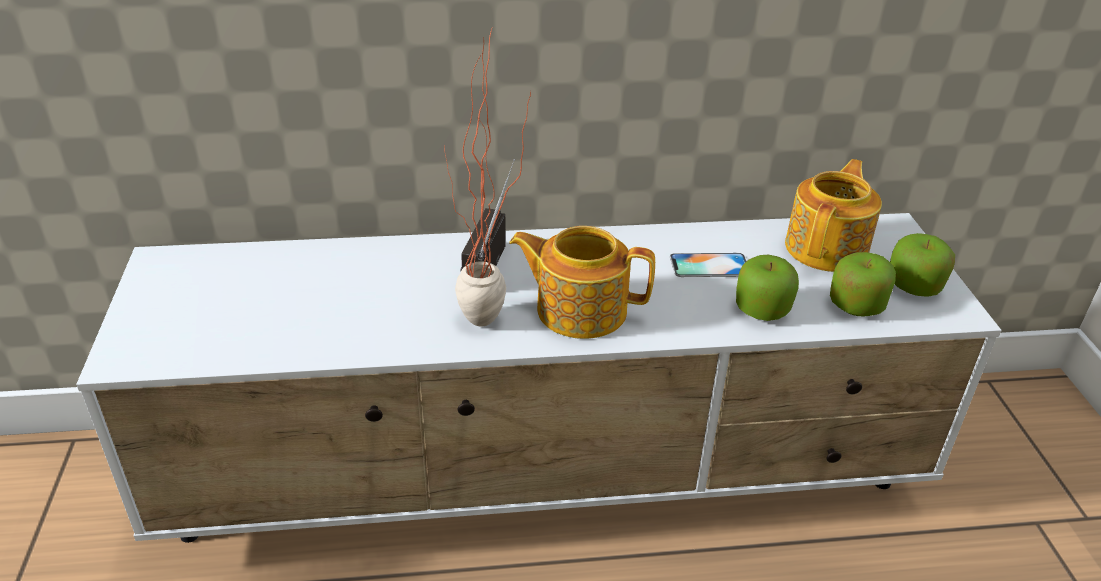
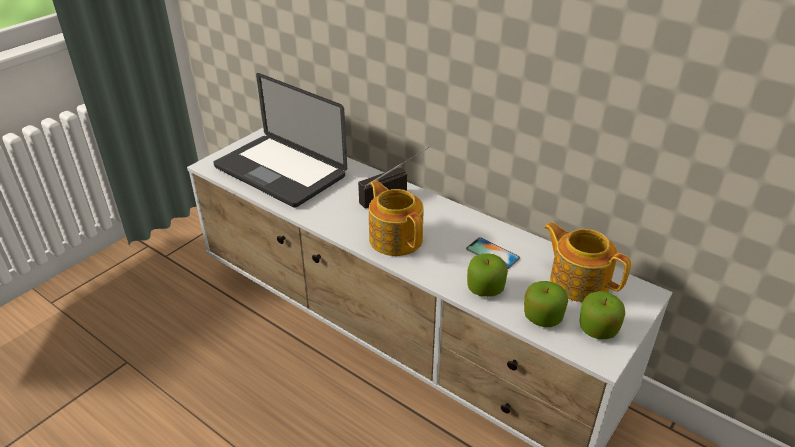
camera: 45 degrees right, 0 degrees up
potted plant [444,26,531,327] -> none
teapot [785,159,882,272] -> teapot turned 120 degrees counterclockwise [544,222,631,302]
none -> laptop [213,73,347,208]

